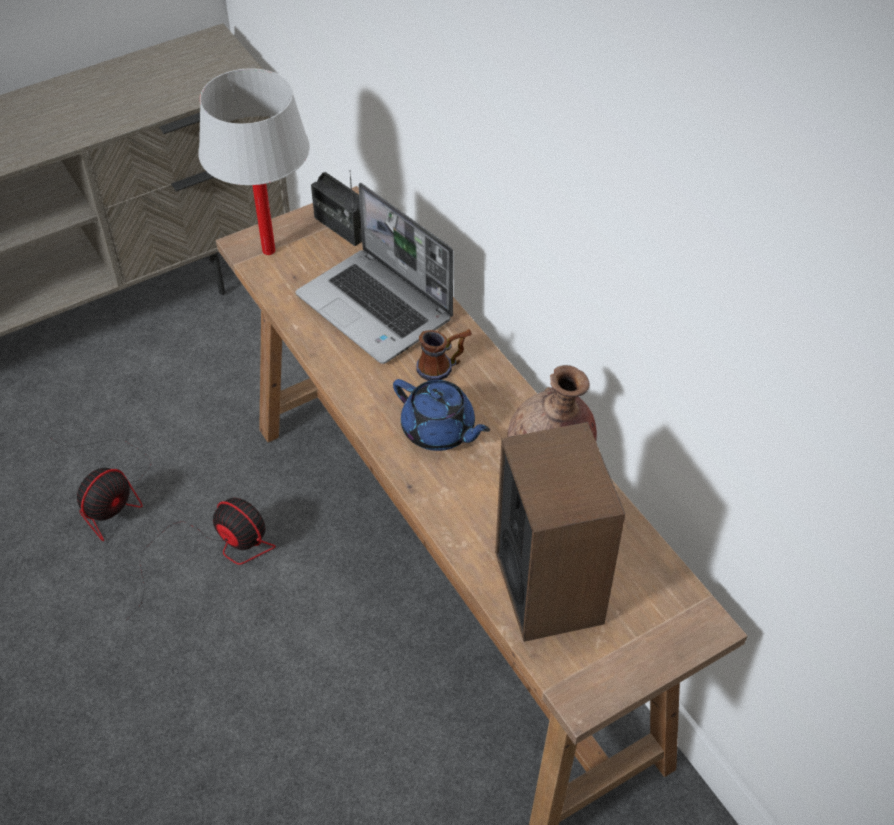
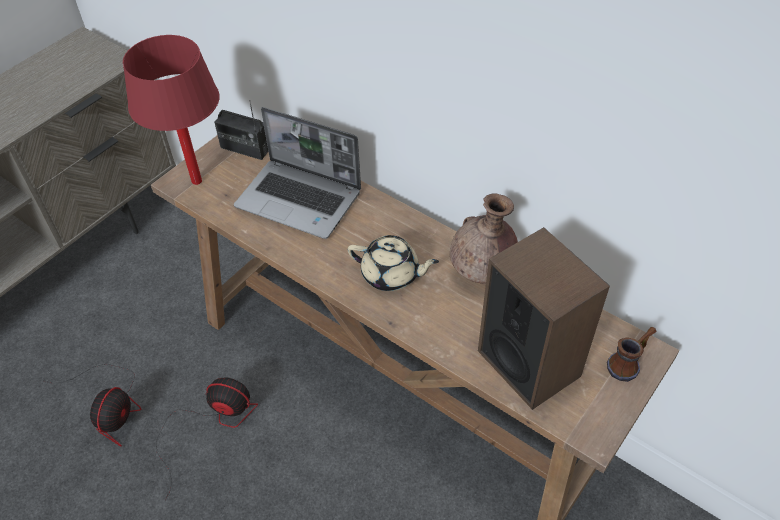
camera: 20 degrees left, 0 degrees up
white table lamp [198,68,310,255] -> red table lamp [123,35,219,185]
blue teapot [393,379,490,451] -> beige teapot [347,235,439,291]
mug [417,329,472,381] -> mug moved to [607,327,656,382]

